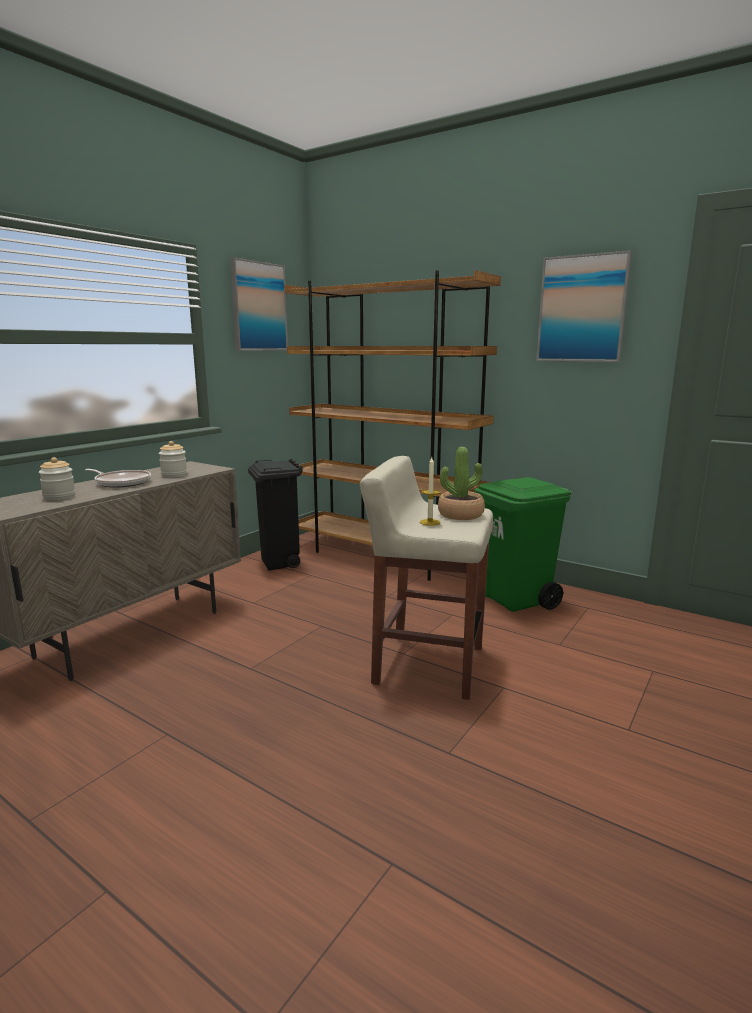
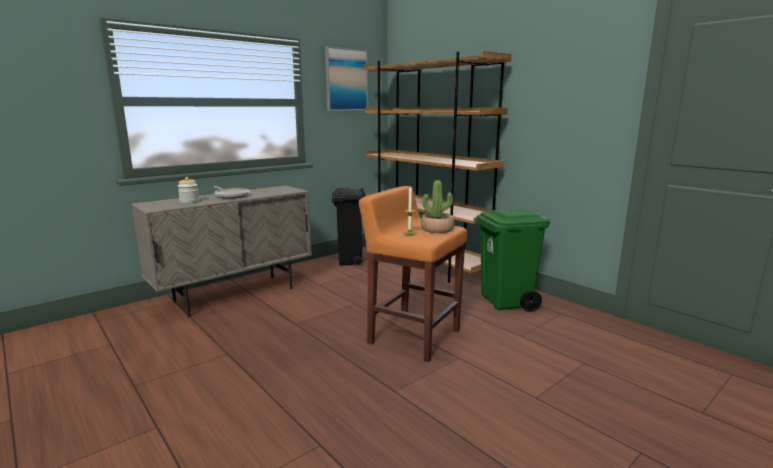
camera: 15 degrees right, 0 degrees up
jar [159,441,187,478] -> none
beige stool [360,456,493,700] -> orange stool [359,186,467,362]
picture [536,250,632,362] -> none

